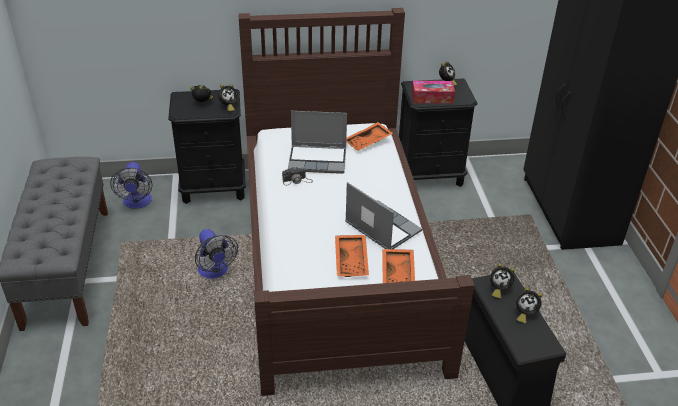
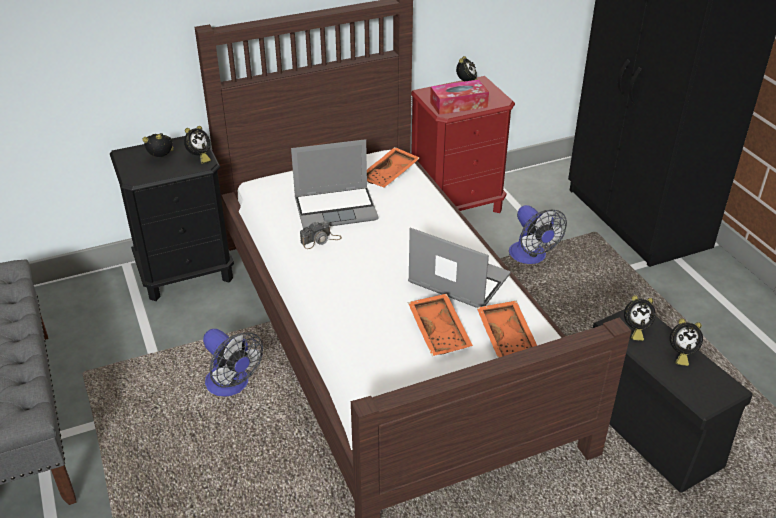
camera: 15 degrees left, 0 degrees up
fan [110,162,152,209] -> fan moved to [509,205,567,264]
black nightstand [399,78,478,187] -> red nightstand [411,76,515,213]

